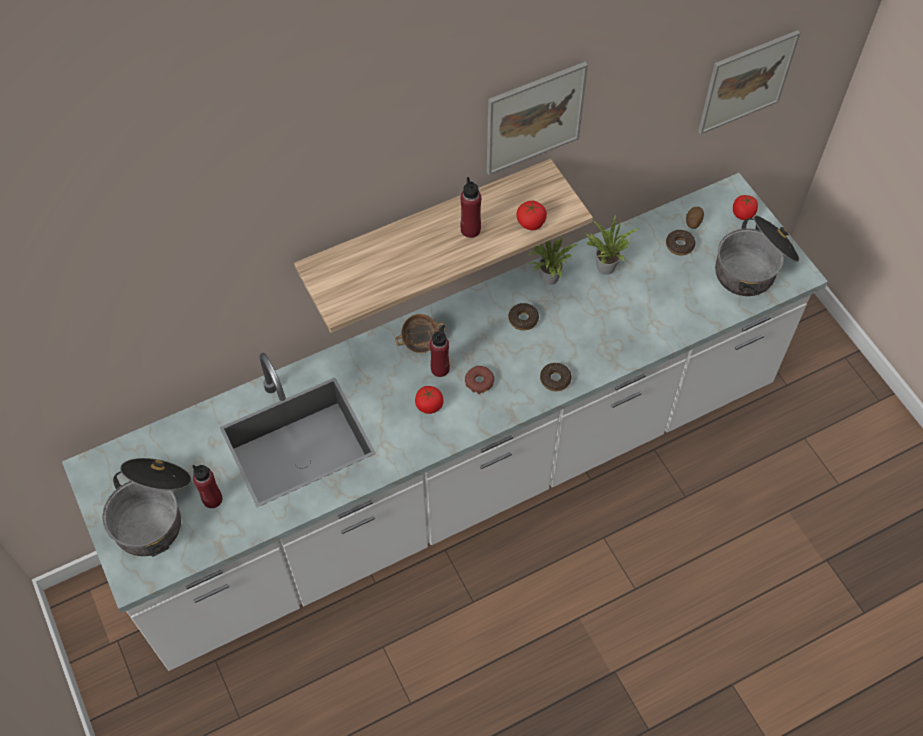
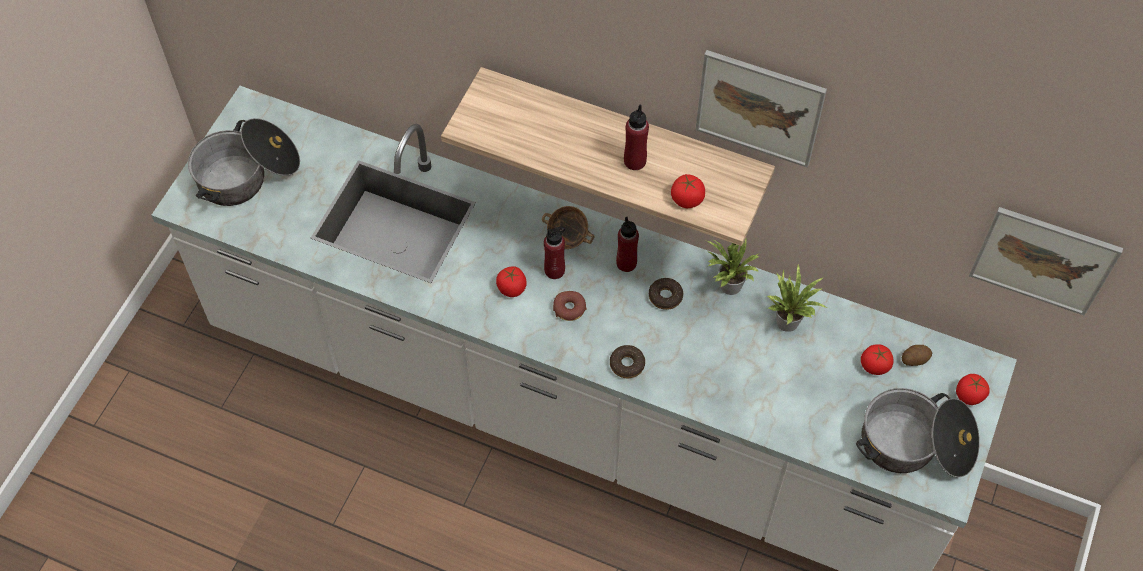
camera: 50 degrees right, 0 degrees up
red bottle [192,465,222,508] -> red bottle moved to [616,217,639,272]
donut [666,230,696,255] -> tomato [861,344,894,375]

